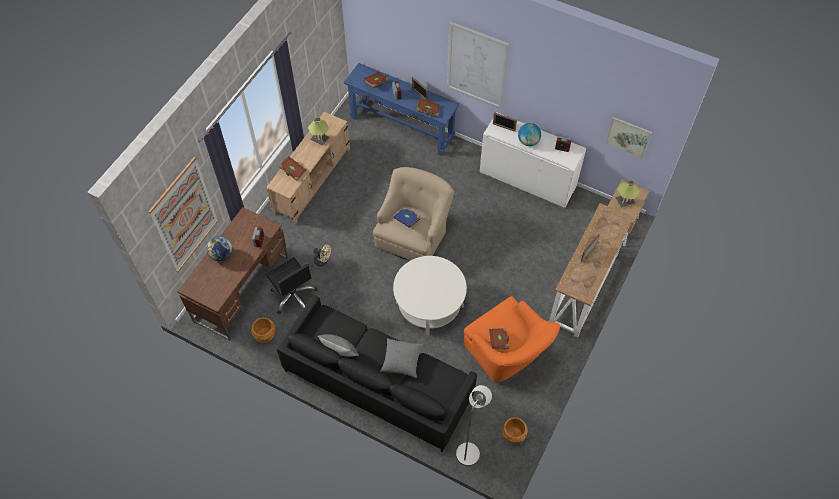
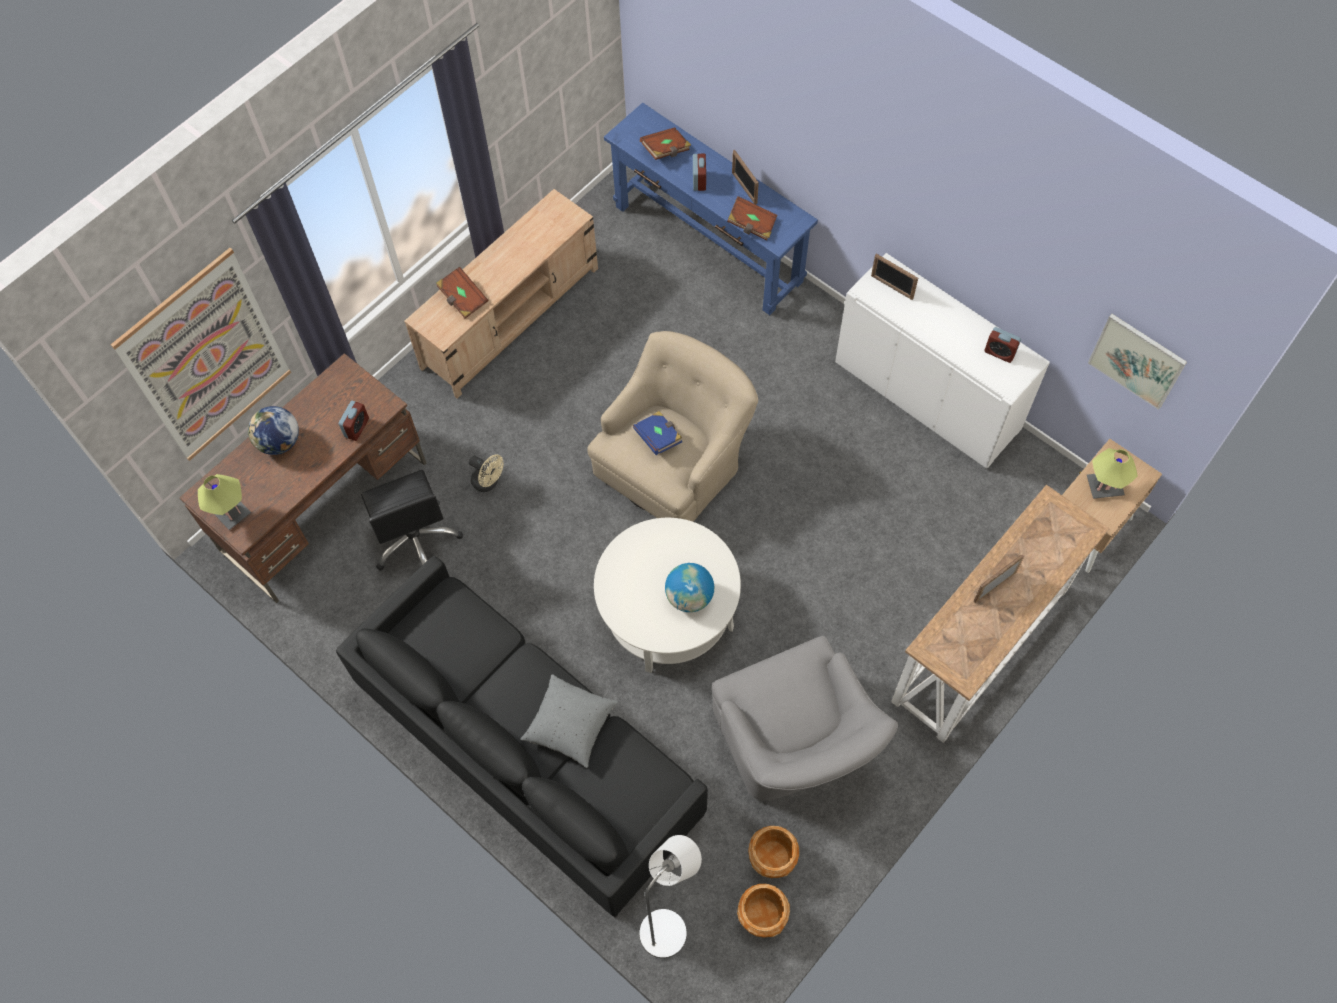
camera: 15 degrees right, 5 degrees up
brown planter [251,317,275,343] -> brown planter moved to [748,826,799,878]
table lamp [308,118,329,145] -> table lamp moved to [198,474,251,530]
grey pillow [318,334,359,357] -> none
picture [447,21,509,109] -> none
orange armchair [464,296,560,382] -> grey armchair [712,636,898,800]
brown book [489,328,509,349] -> none
globe [518,123,541,146] -> globe moved to [665,563,714,612]

